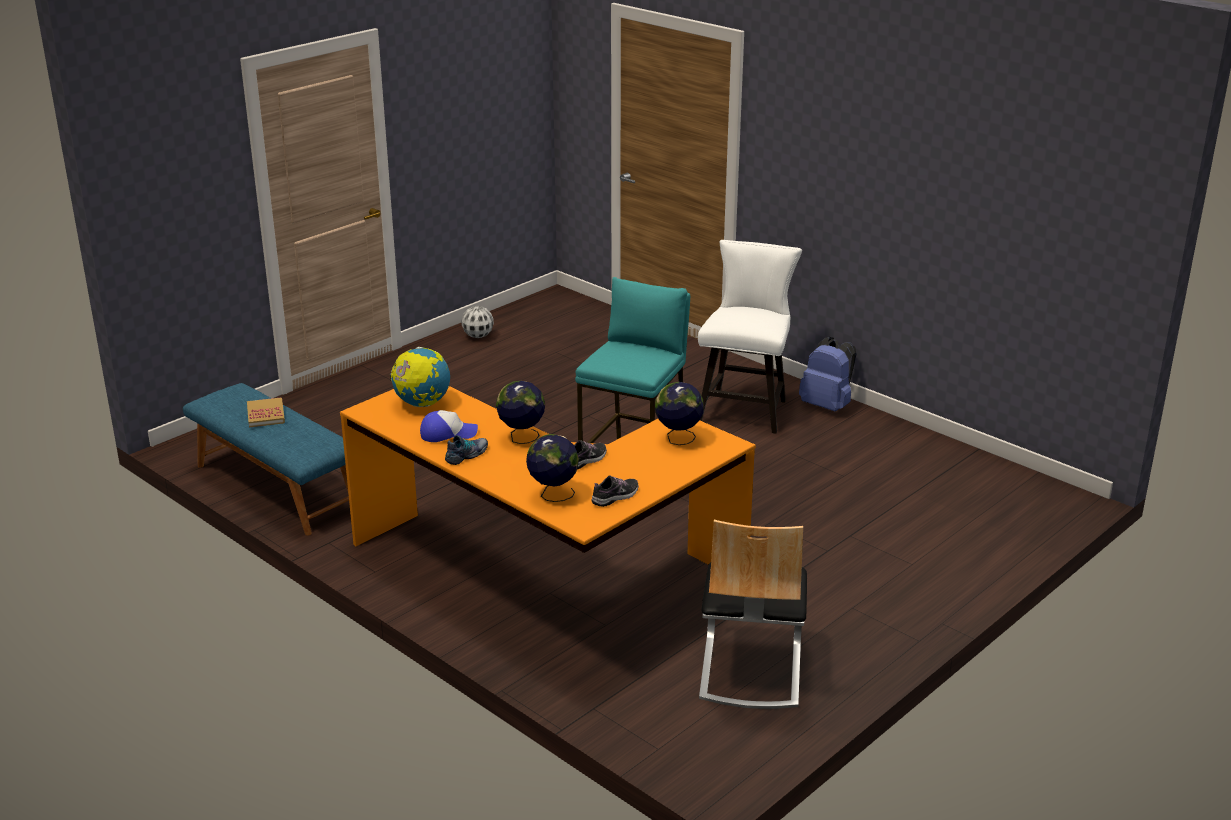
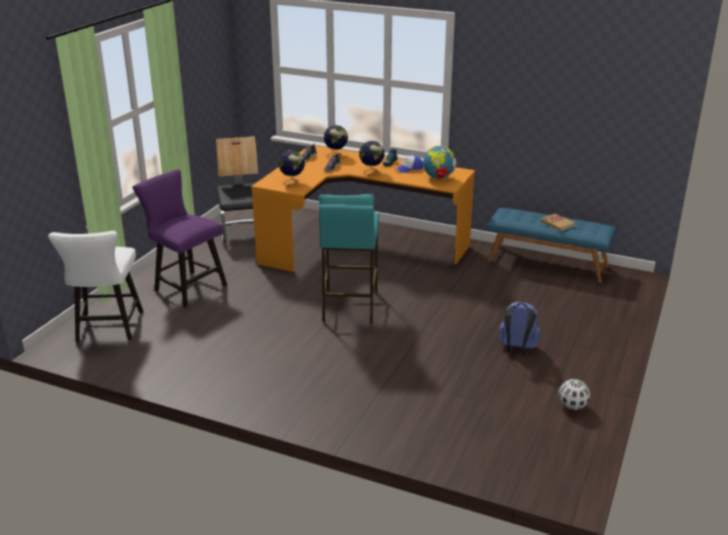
camera: 160 degrees right, 0 degrees up
white chair [698,240,802,434] -> white chair moved to [48,231,144,342]
blue backpack [799,337,856,412] -> blue backpack moved to [499,302,541,356]
none -> purple chair [133,169,227,307]

